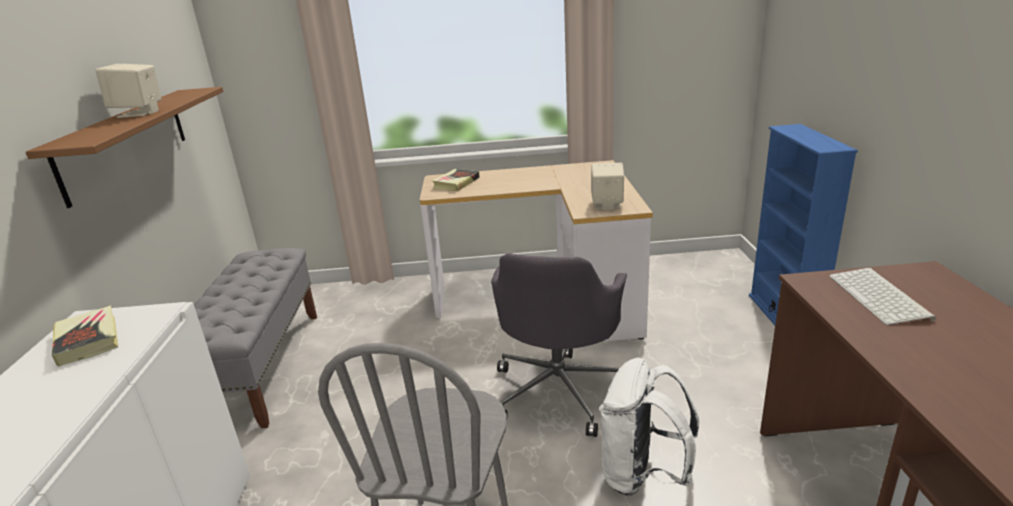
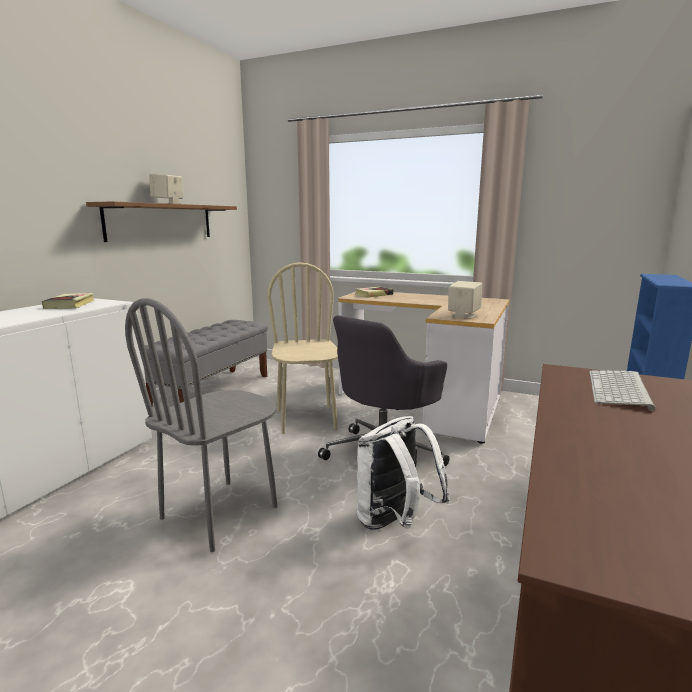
camera: 25 degrees right, 10 degrees down
none -> beige chair [267,262,338,434]

